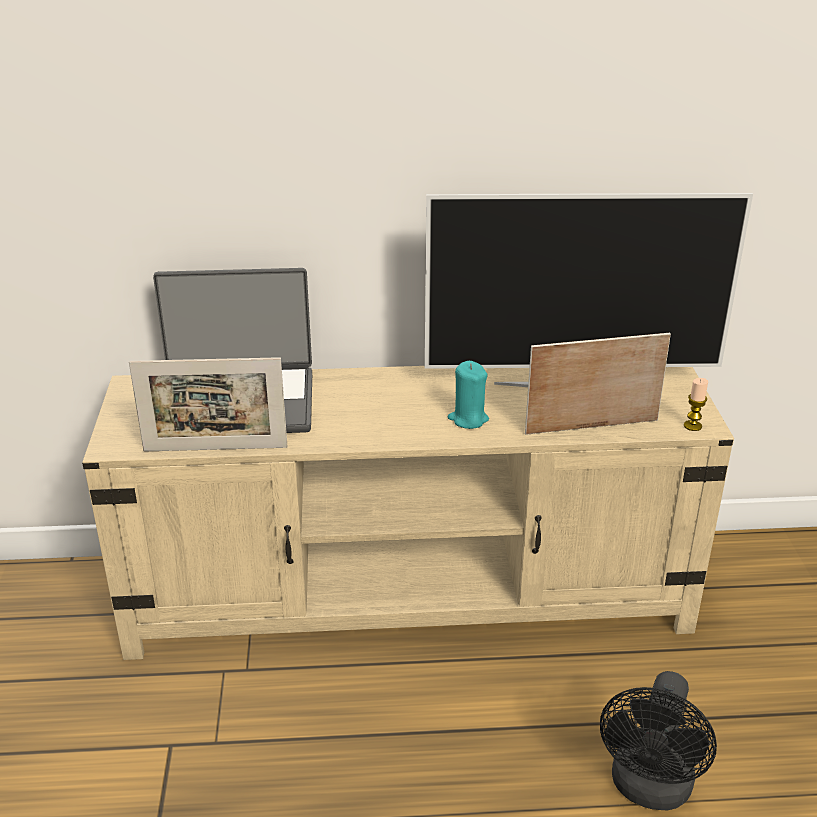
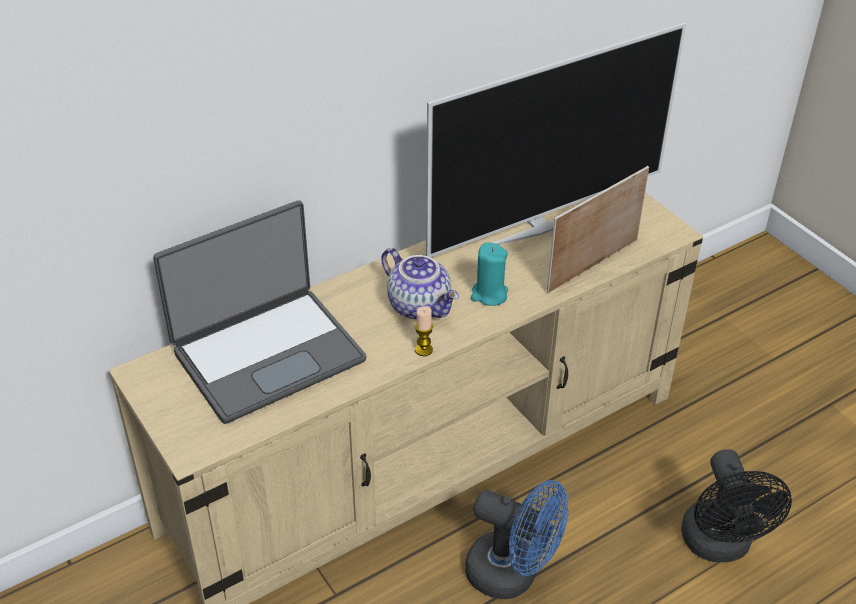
camera: 30 degrees left, 10 degrees up
picture frame [129,357,287,452] -> none
candle [684,378,708,431] -> candle moved to [415,306,433,356]
none -> teapot [381,248,459,320]
none -> blue fan [465,480,568,599]

